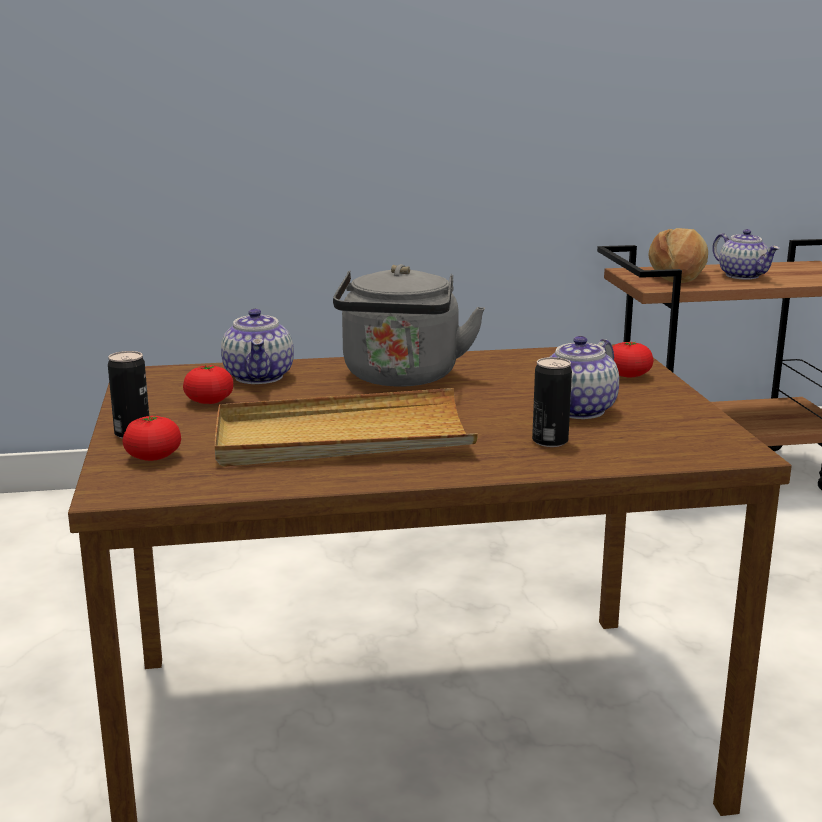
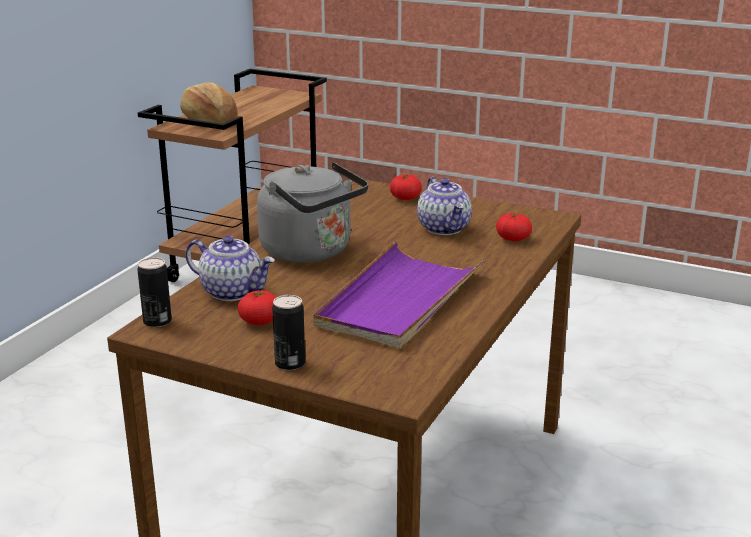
camera: 55 degrees left, 5 degrees up
tomato [123,415,181,461] -> tomato moved to [496,213,532,241]
beige tray [215,388,478,467] -> purple tray [313,241,485,348]
can [532,357,572,447] -> can moved to [137,257,172,327]
teapot [712,229,780,280] -> none

